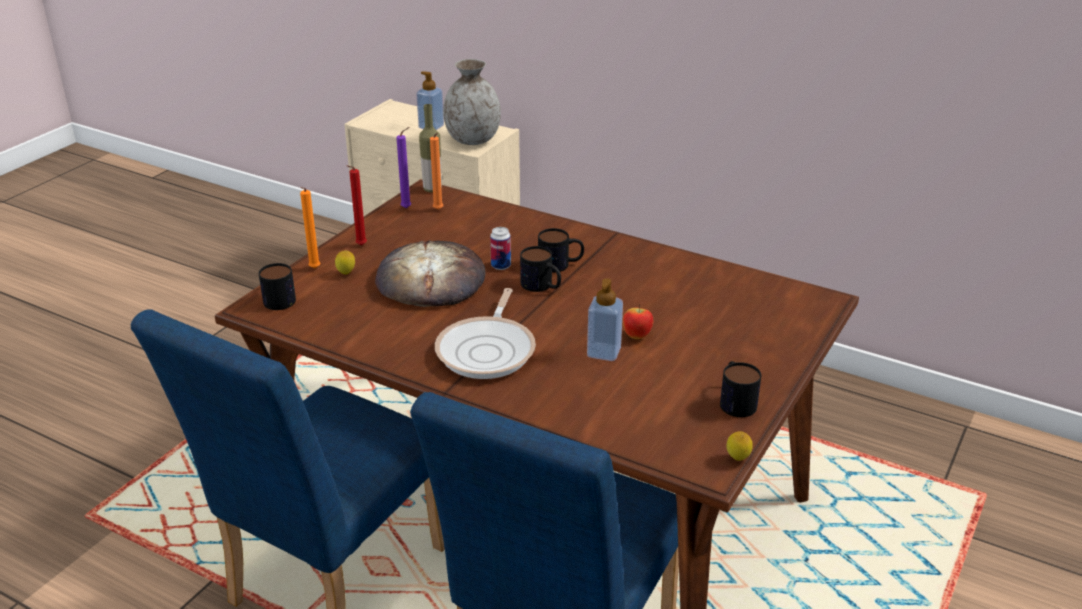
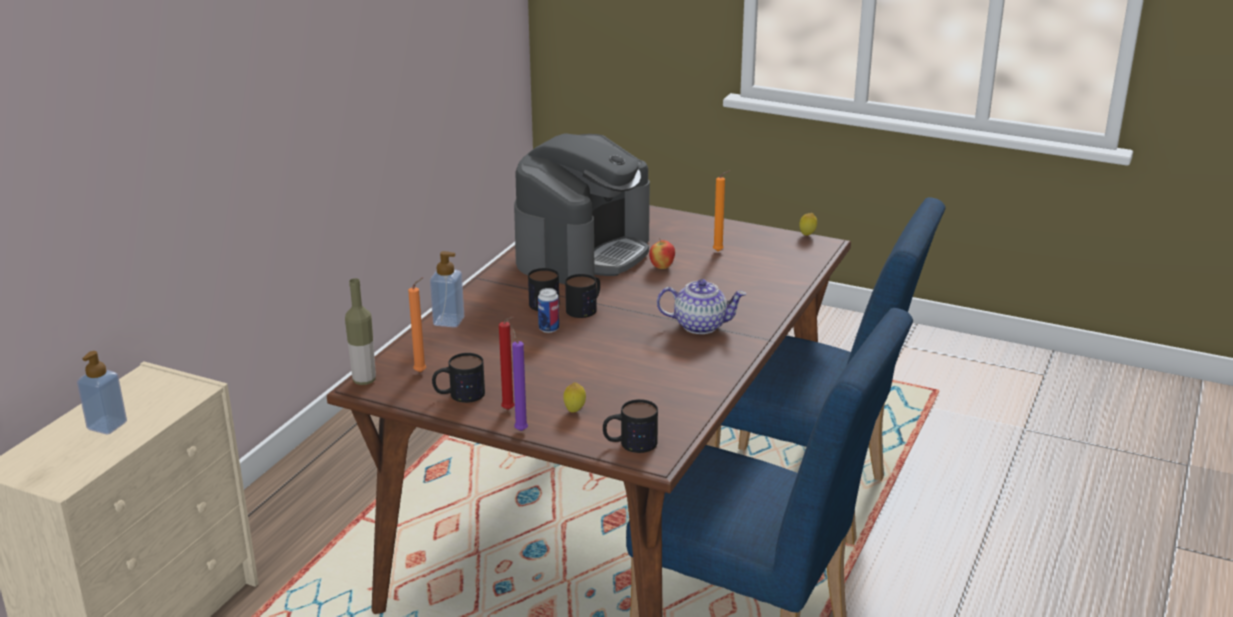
camera: 95 degrees left, 5 degrees down
orange candle [300,187,320,268] -> orange candle moved to [713,170,730,251]
bread [375,240,485,307] -> none
purple candle [396,127,411,208] -> purple candle moved to [512,329,528,431]
frying pan [435,288,536,379] -> teapot [657,279,746,334]
grey vase [443,59,501,145] -> none
soap dispenser [587,278,623,361] -> soap dispenser moved to [430,251,464,327]
mug [720,361,761,417] -> mug moved to [432,353,485,403]
none -> coffee machine [514,133,650,284]

